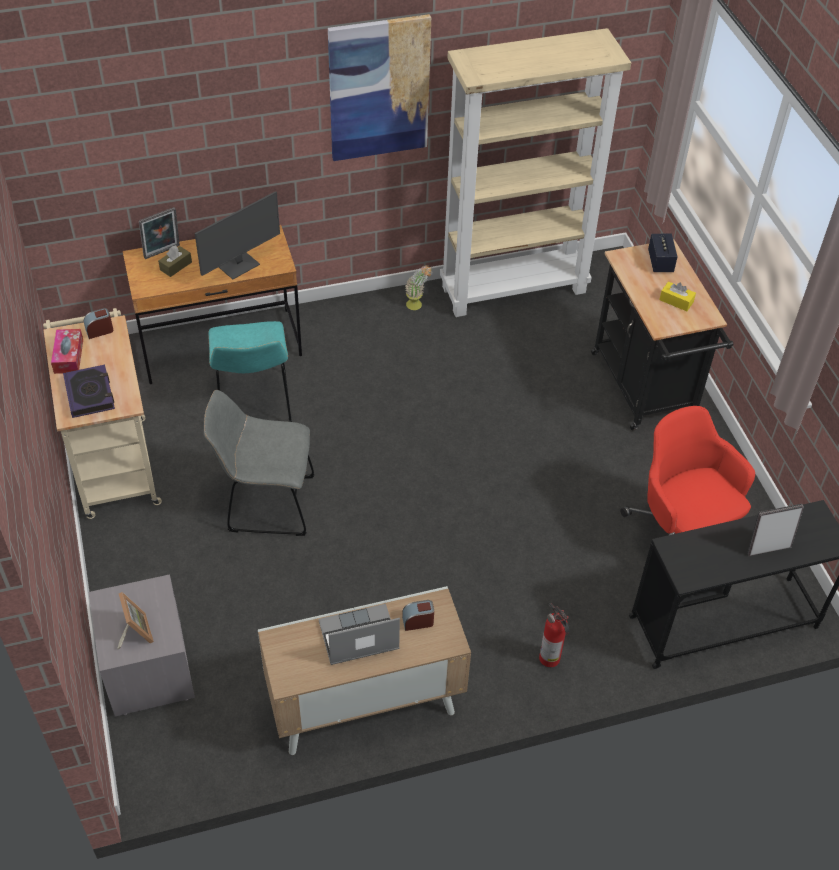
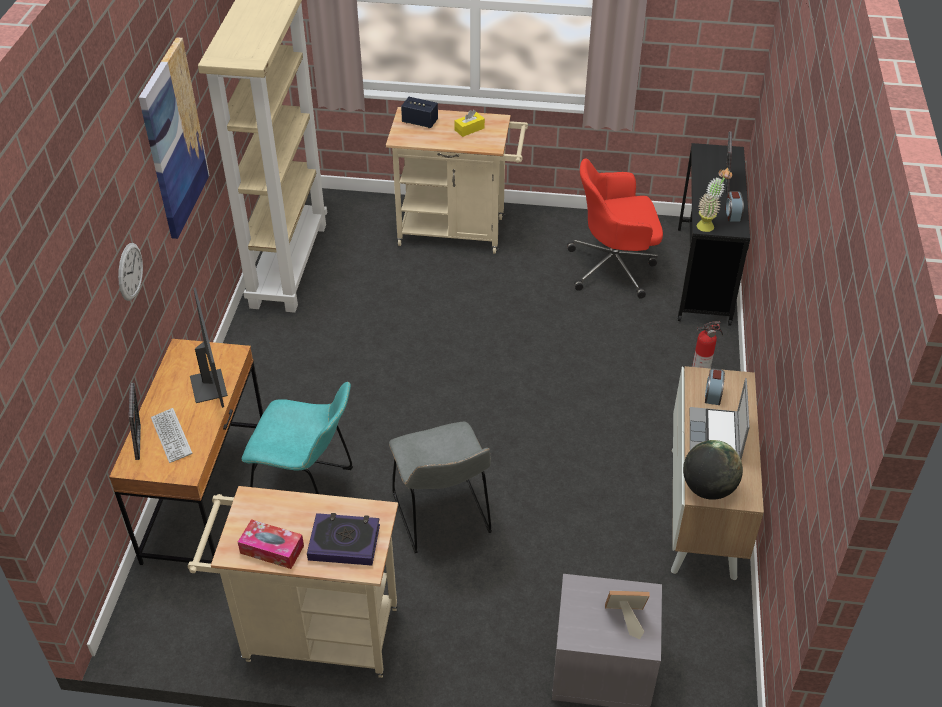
camera: 65 degrees left, 5 degrees down
alarm clock [84,308,113,339] -> alarm clock moved to [725,191,744,222]
brown tissue box [158,245,192,277] -> keyboard [151,408,192,463]
grey chair [204,390,314,536] -> grey chair turned 45 degrees counterclockwise [389,422,492,553]
potted plant [405,265,432,310] -> potted plant moved to [697,168,732,232]
black cart [591,239,733,430] -> beige cart [386,107,528,254]
none -> wall clock [118,243,143,301]
none -> globe [683,440,743,500]

